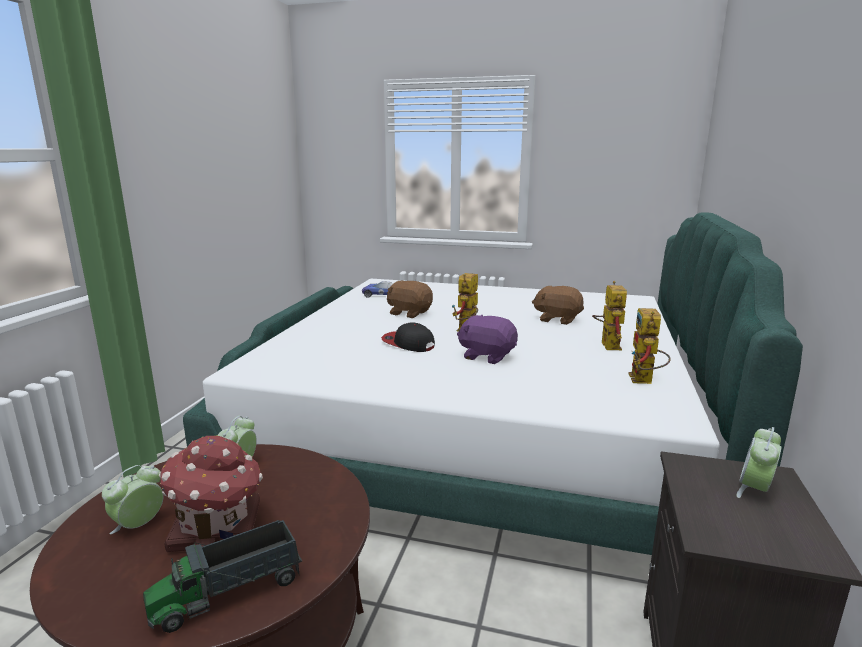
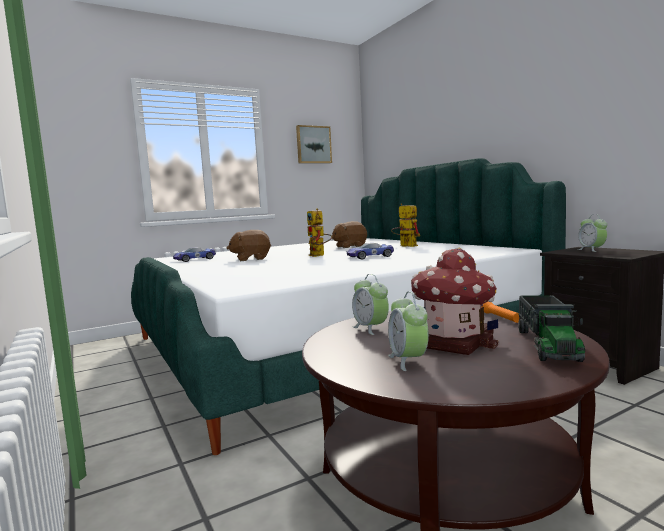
camera: 45 degrees left, 10 degrees down
cap [381,322,435,352] -> none
purple plush toy [457,315,518,364] -> toy car [347,243,394,259]
toy robot [628,308,671,384] -> none
none -> picture [296,125,332,163]
none -> orange flashlight [481,302,519,323]

